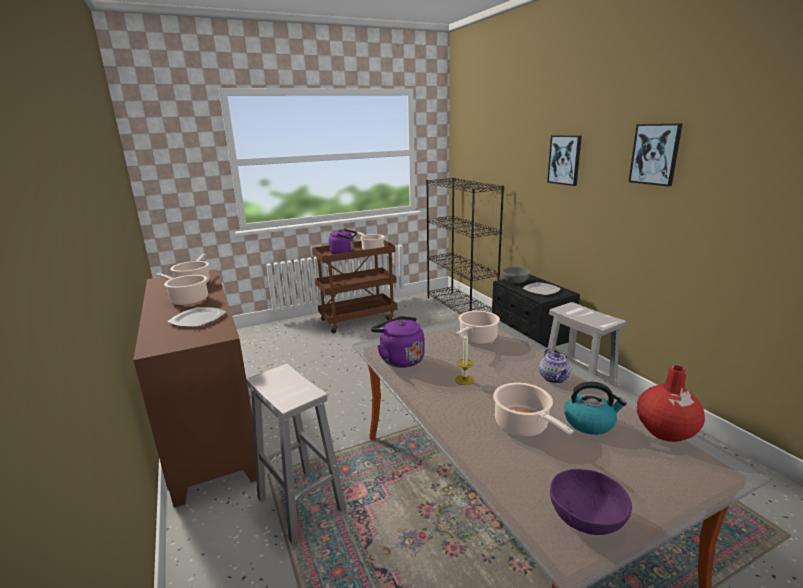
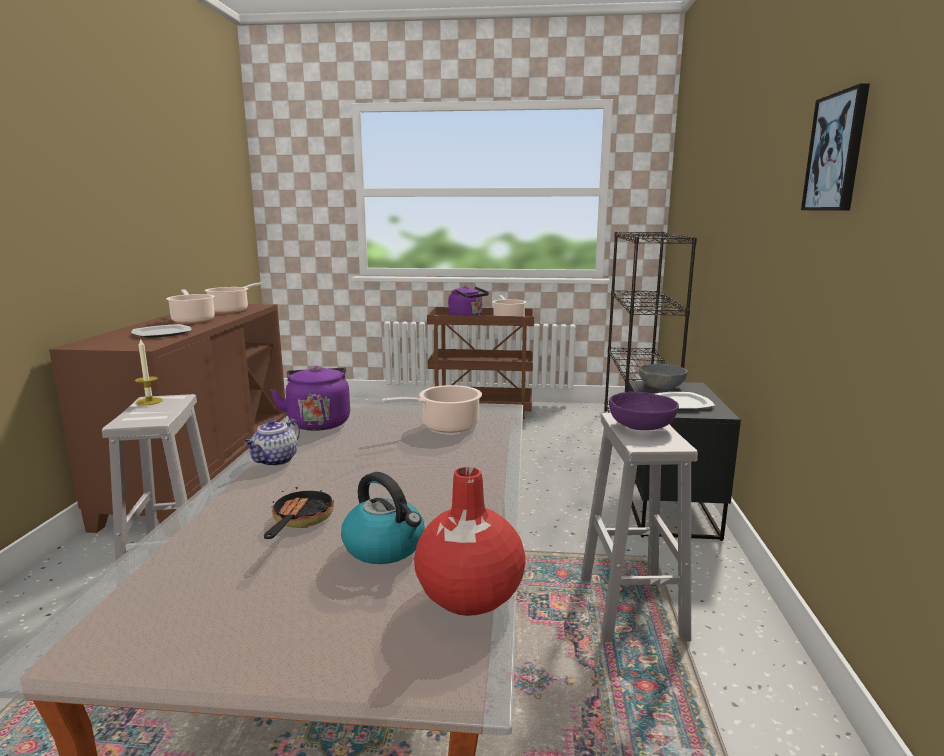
camera: 30 degrees right, 5 degrees down
candle [455,334,475,385] -> candle moved to [135,338,163,405]
cooking pot [493,383,574,437] -> frying pan [264,487,334,539]
teapot [539,349,571,383] -> teapot moved to [244,419,300,466]
picture [547,135,582,186] -> none
purple bowl [550,469,632,535] -> purple bowl moved to [609,392,679,430]

